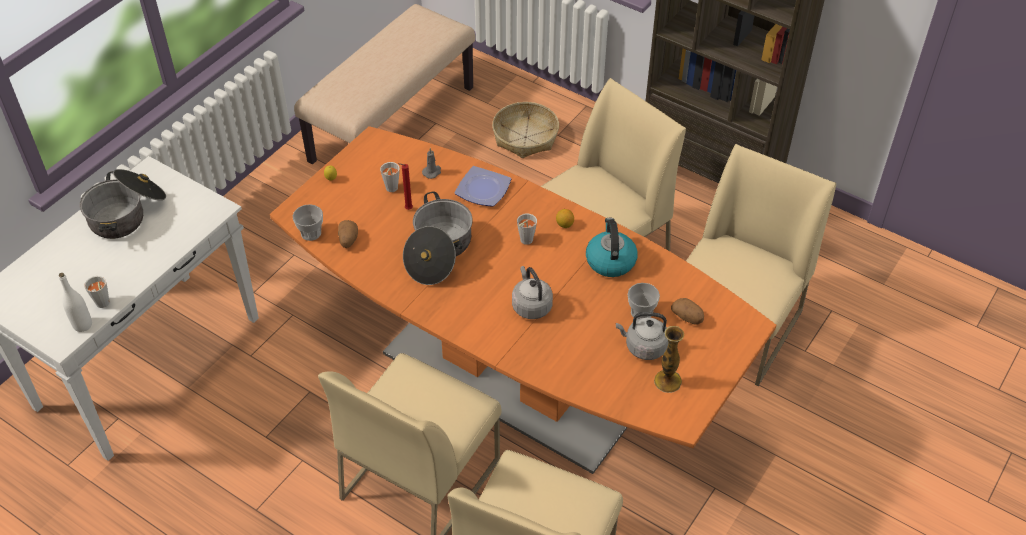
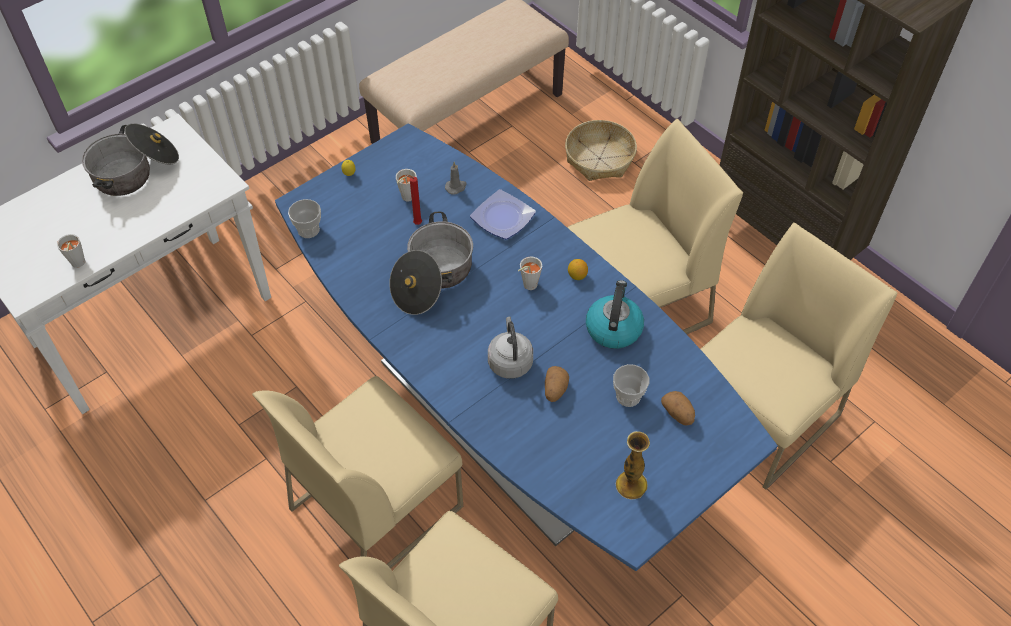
camera: 15 degrees right, 5 degrees up
white bottle [59,273,92,332] -> none
orange dining table [270,126,776,474] -> blue dining table [275,124,778,571]
potato [338,220,358,248] -> potato moved to [545,366,569,402]
grey kettle [616,312,668,360] -> none

